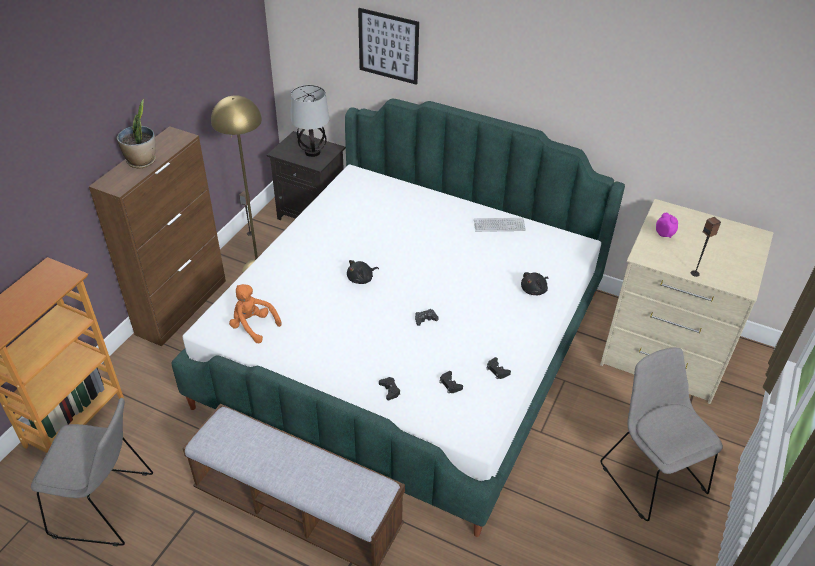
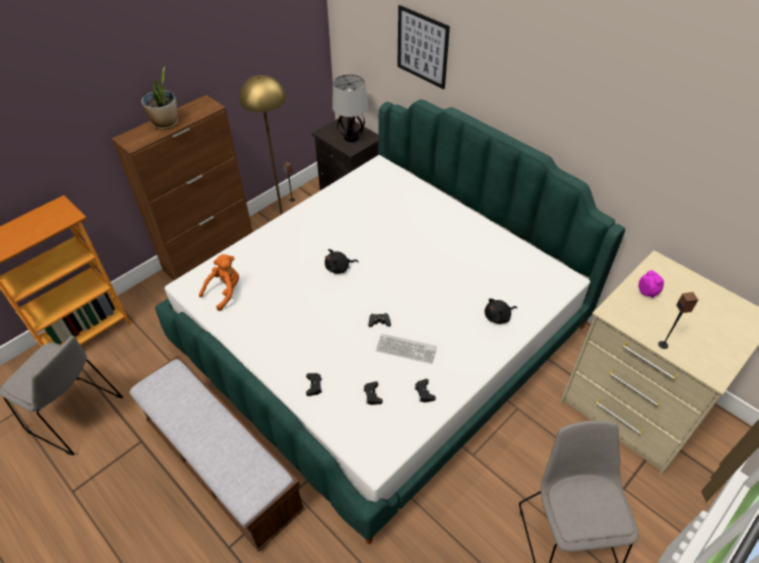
camera: 20 degrees right, 5 degrees up
orange plush toy [229,284,282,343] -> orange plush toy turned 75 degrees clockwise [199,254,239,311]
keyboard [474,218,526,232] -> keyboard moved to [376,334,437,364]

